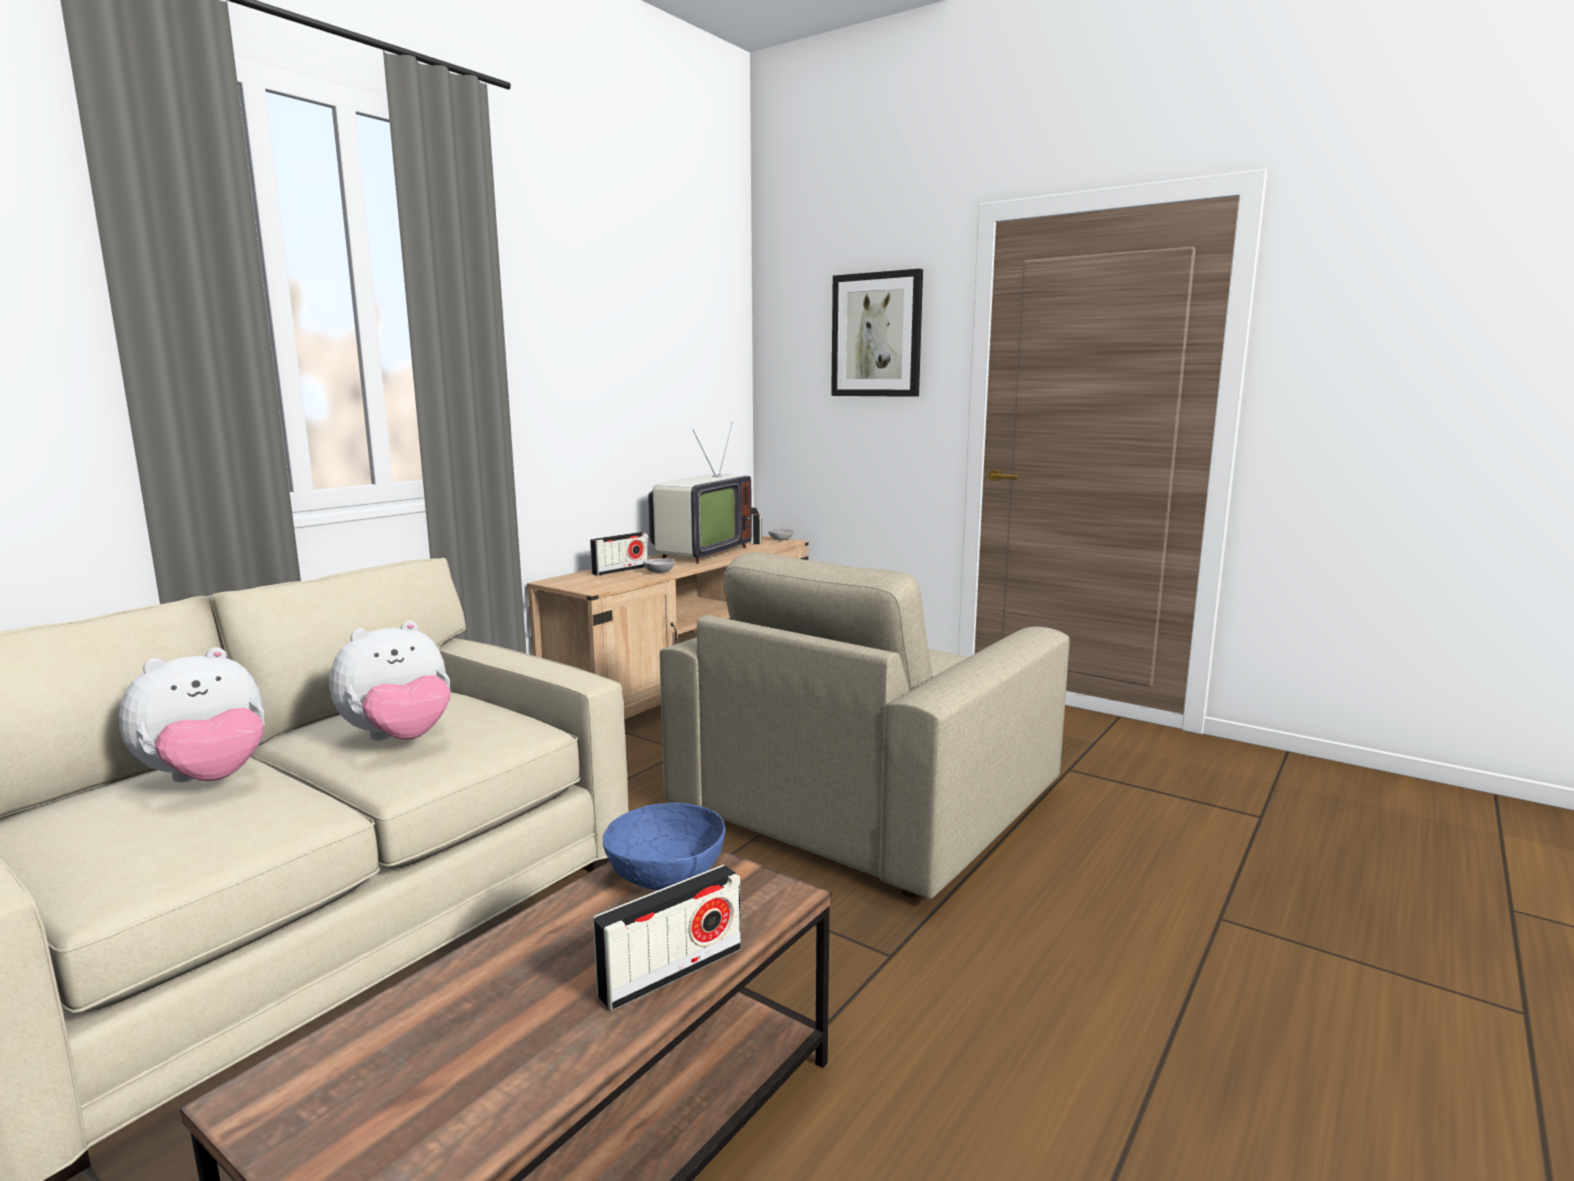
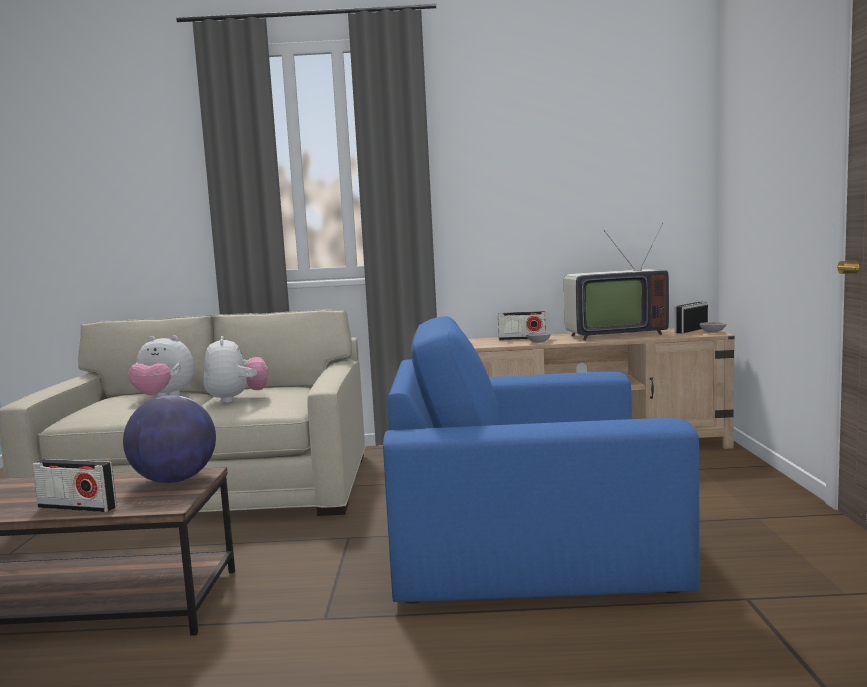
camera: 55 degrees right, 5 degrees down
plush toy [329,621,450,740] -> plush toy turned 120 degrees counterclockwise [204,336,268,403]
blue bowl [603,803,725,890] -> globe [123,395,216,483]
beige armchair [659,552,1070,899] -> blue armchair [383,316,699,604]
picture [831,269,923,397] -> none

